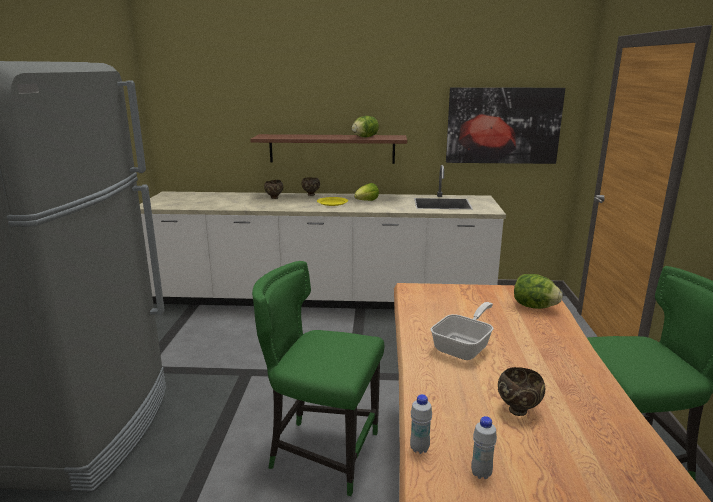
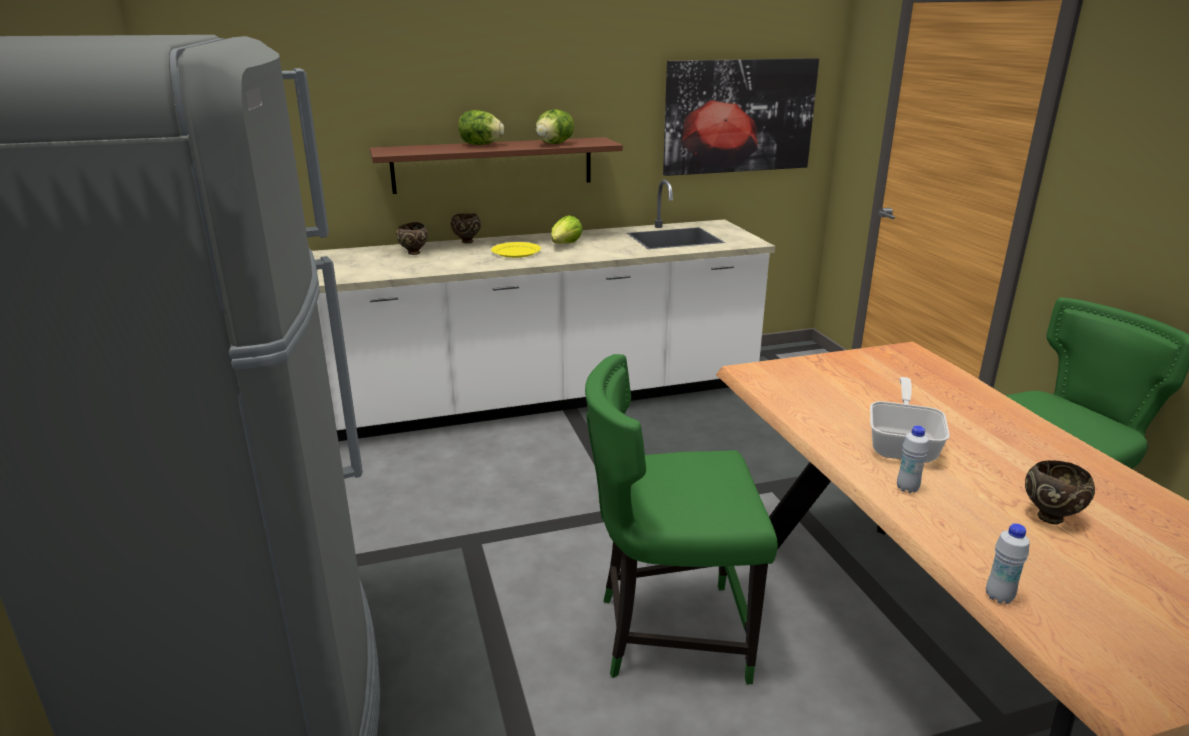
camera: 20 degrees left, 5 degrees up
white bottle [471,416,497,479] -> white bottle moved to [897,426,929,493]
lettuce [514,274,562,309] -> lettuce moved to [459,110,504,145]

